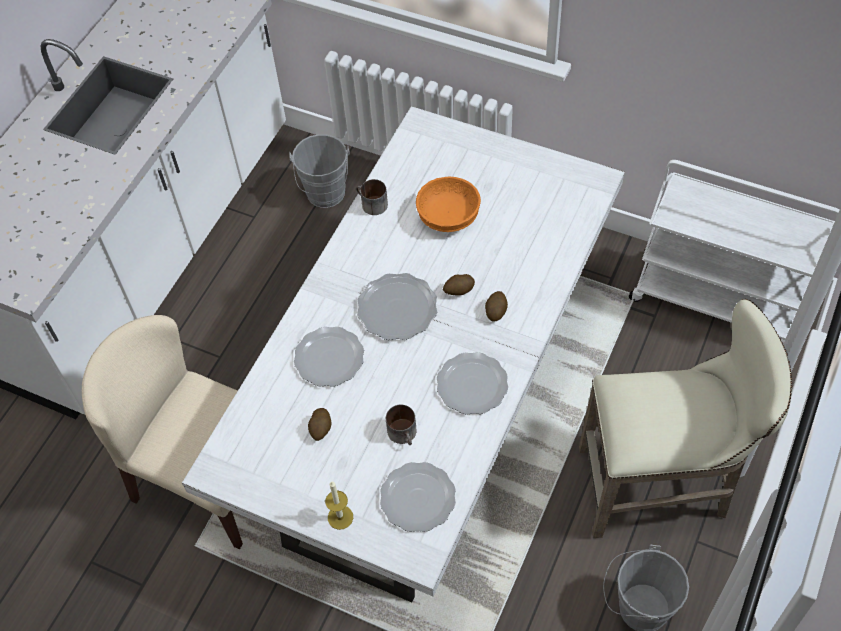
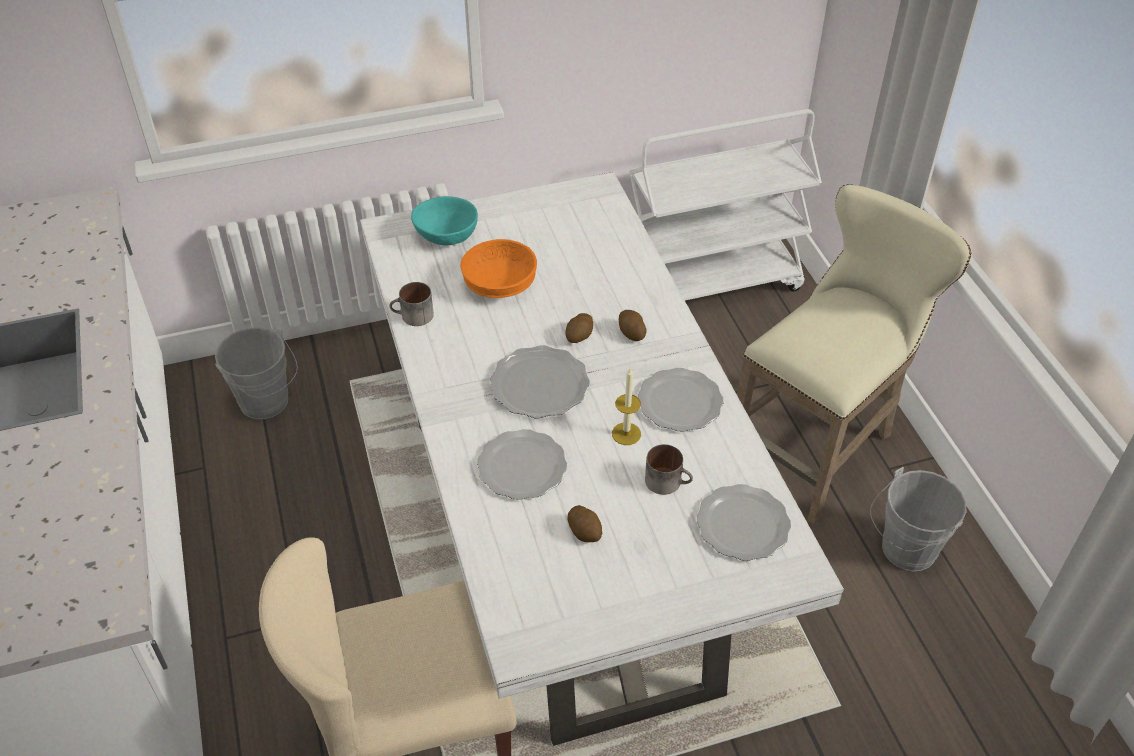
camera: 45 degrees left, 10 degrees down
candle [325,482,353,530] -> candle moved to [612,368,641,445]
none -> turquoise bowl [411,196,478,245]

